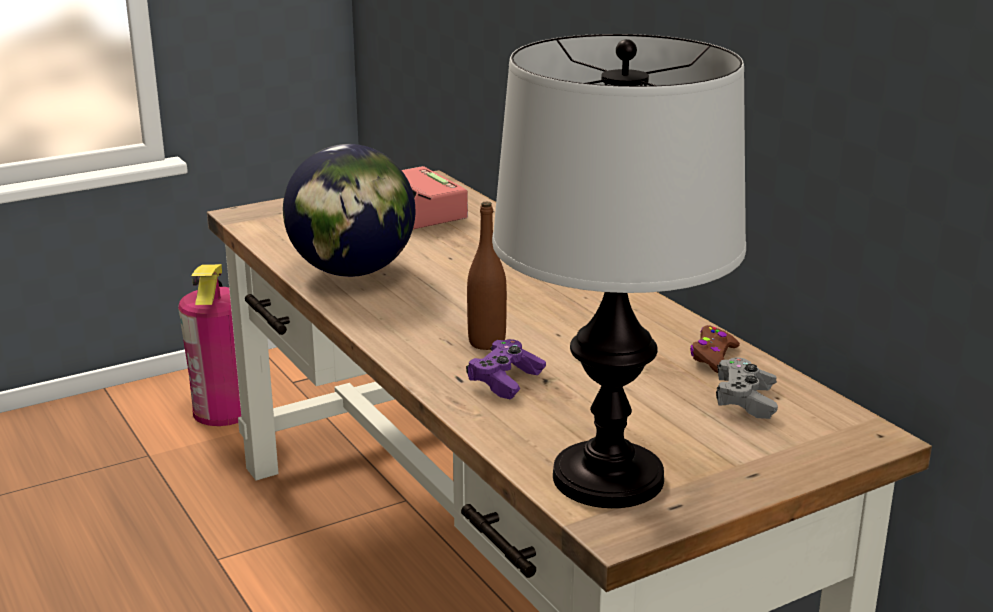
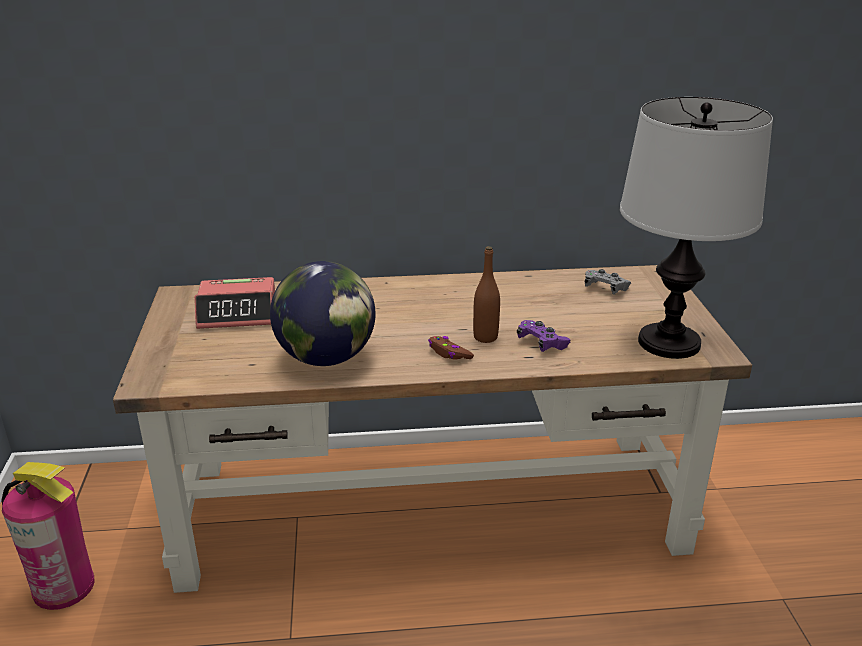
camera: 65 degrees left, 5 degrees up
brown game controller [690,325,740,373] -> brown game controller moved to [428,336,474,360]

